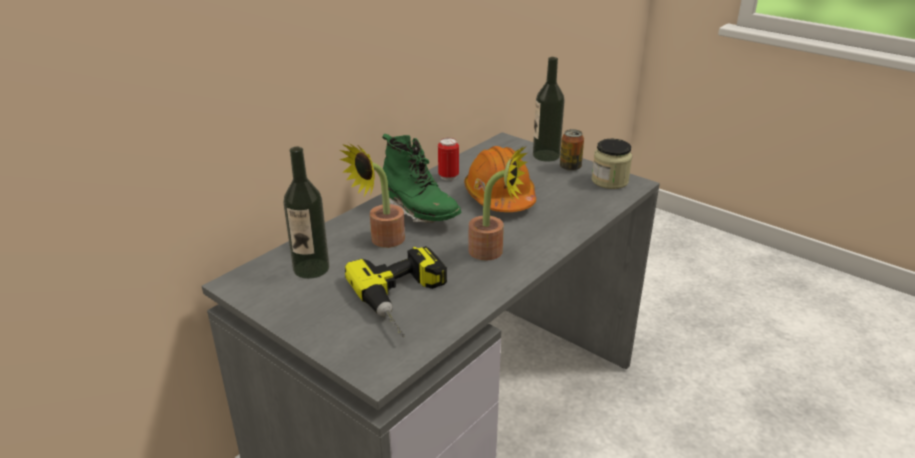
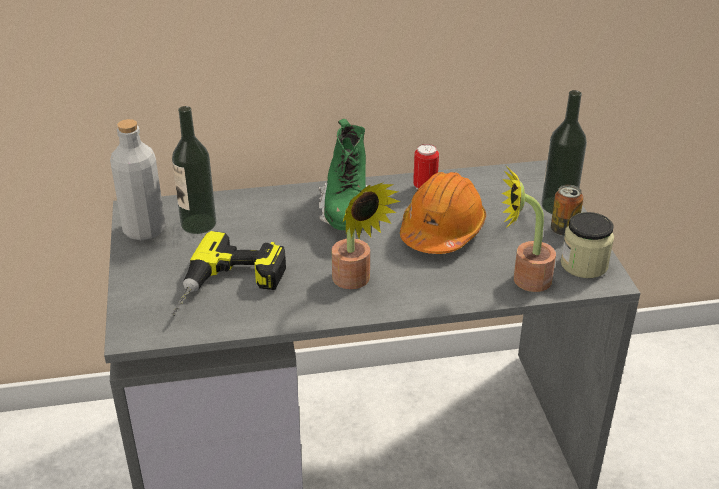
camera: 40 degrees right, 5 degrees up
potted plant [339,143,405,248] -> potted plant moved to [501,166,556,292]
none -> grey bottle [110,119,165,240]

